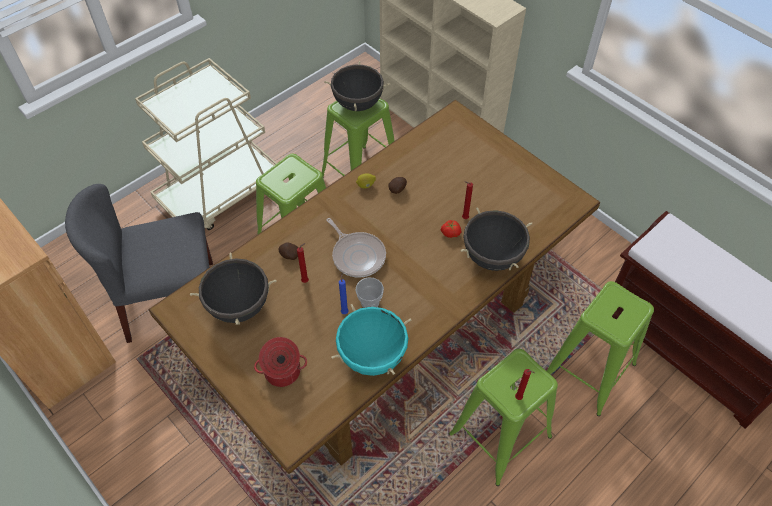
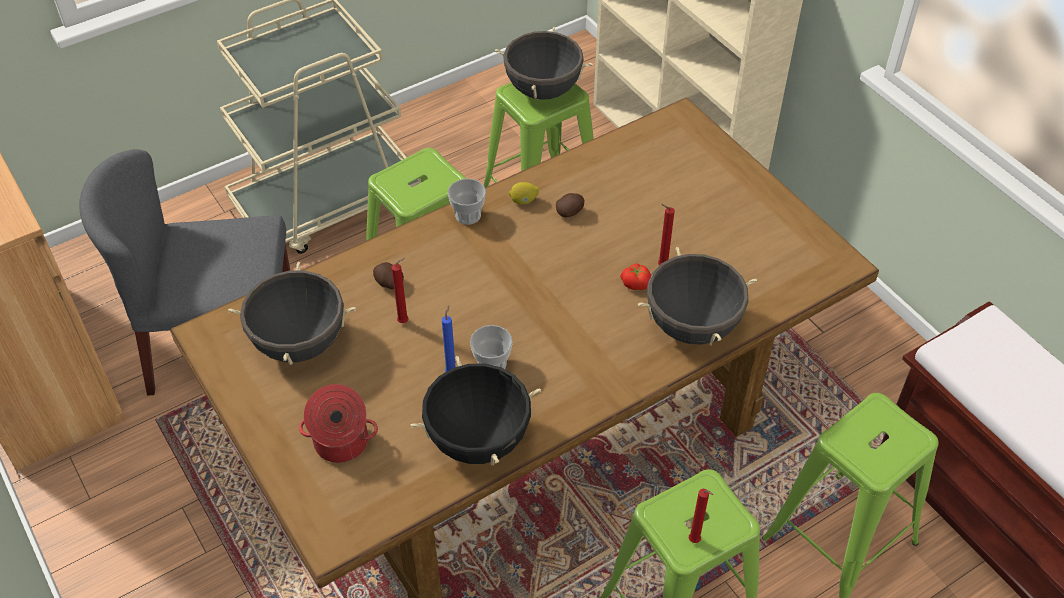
camera: 10 degrees right, 5 degrees down
frying pan [326,218,386,278] -> none
turquoise cooking pot [332,304,411,376] -> black cooking pot [410,356,541,466]
none -> cup [447,179,486,225]

